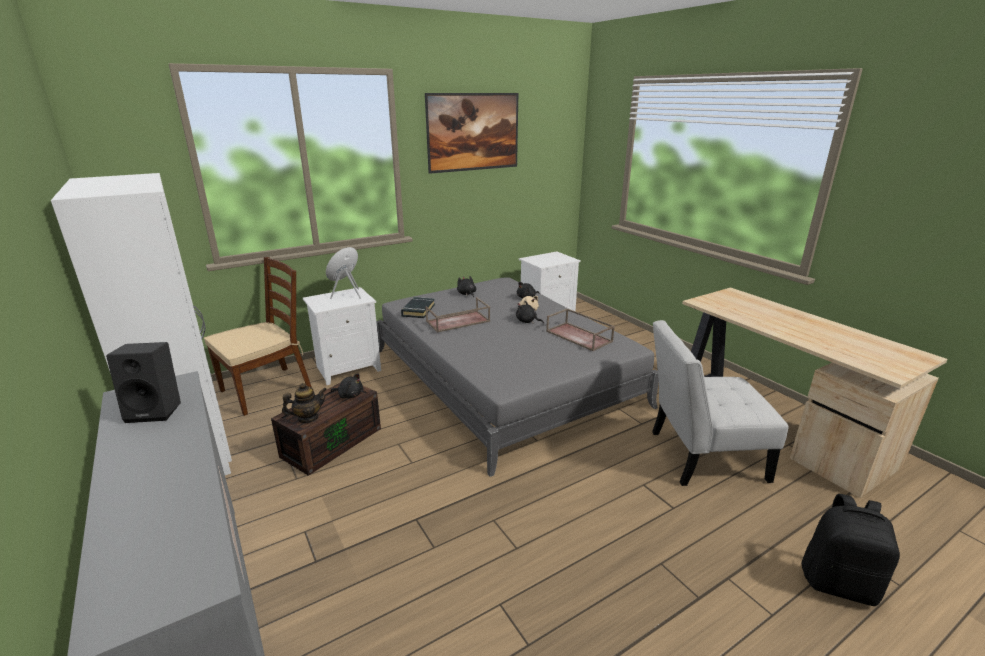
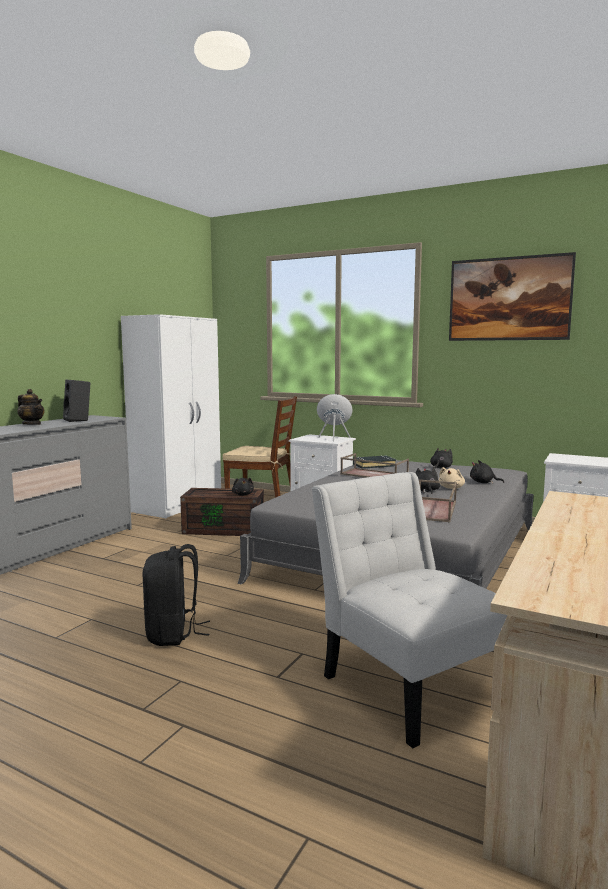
camera: 60 degrees right, 15 degrees down
teapot [282,383,327,423] -> teapot moved to [17,389,45,425]
black backpack [802,494,900,606] -> black backpack moved to [143,544,210,646]

